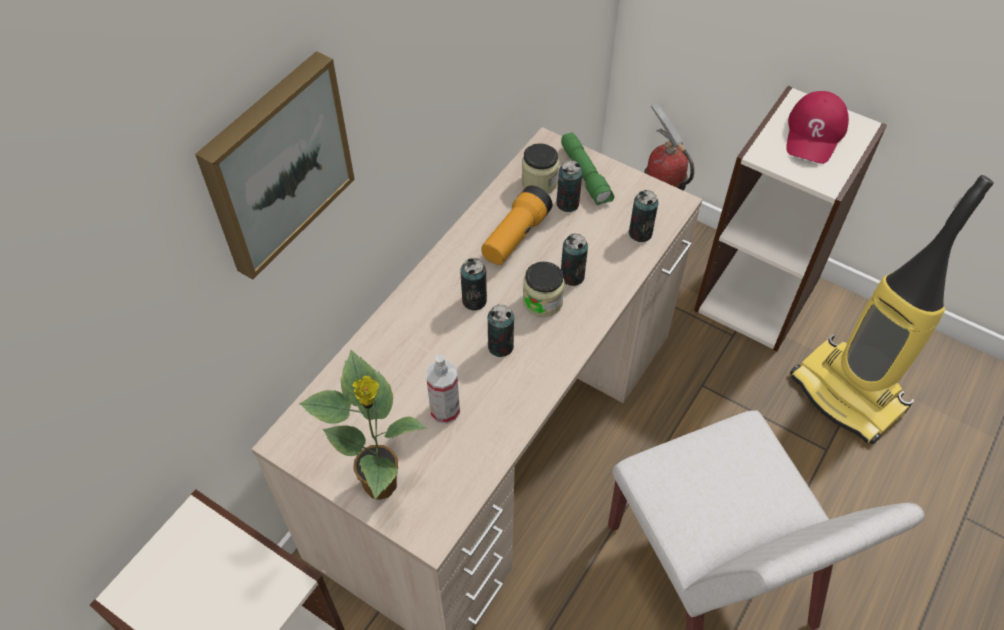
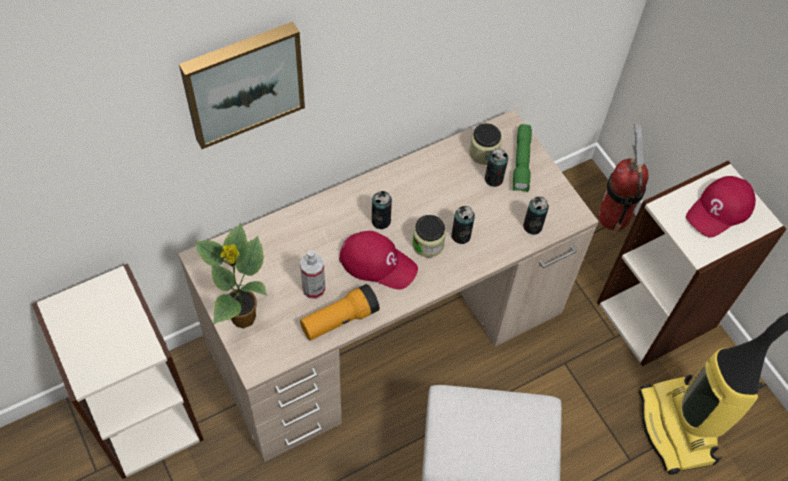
camera: 25 degrees right, 5 degrees up
flashlight [481,185,553,265] -> flashlight moved to [300,284,380,341]
can [488,304,514,357] -> red cap [339,231,418,290]

